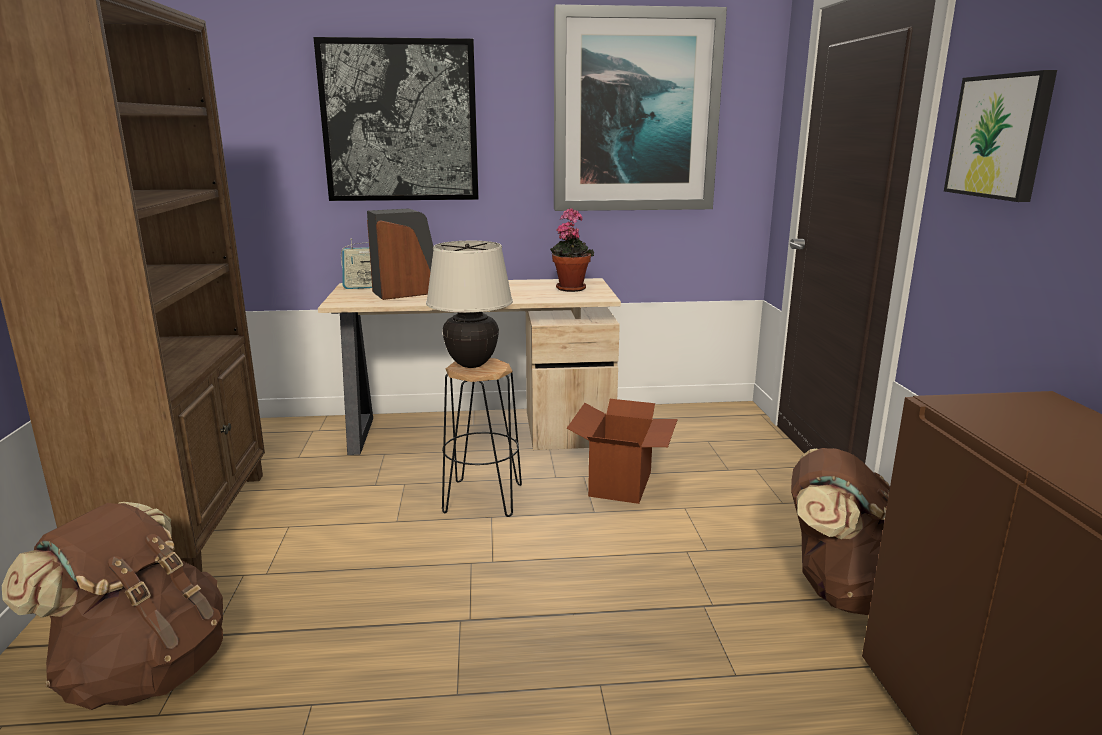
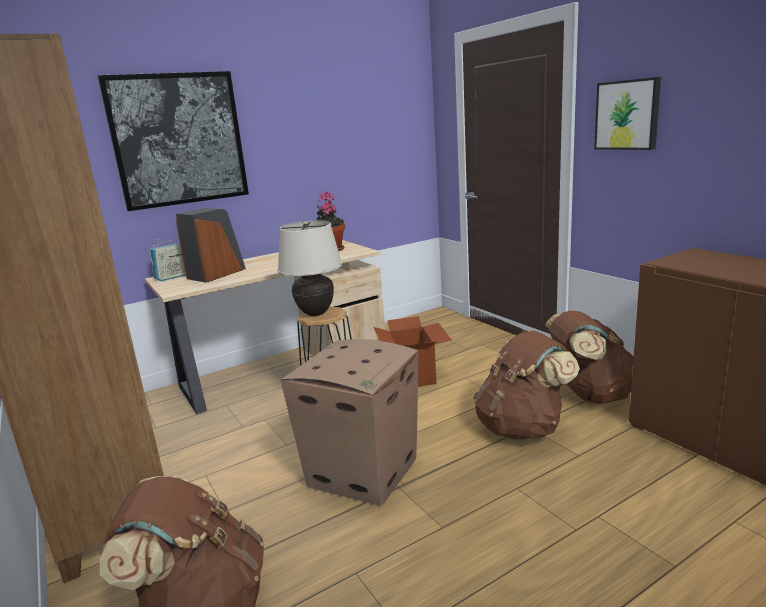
camera: 25 degrees left, 0 degrees up
picture [554,5,727,211] -> none
none -> cardboard box [280,339,419,506]
none -> brown backpack [473,331,580,440]

